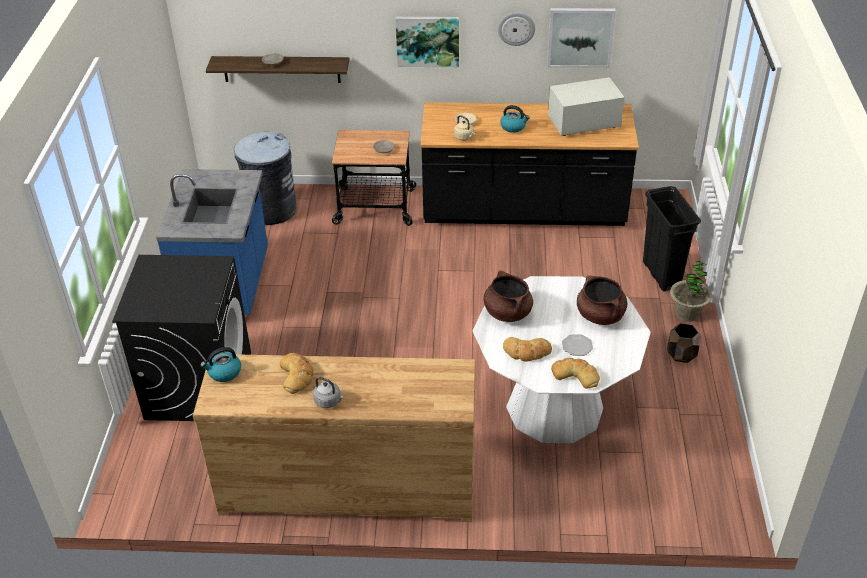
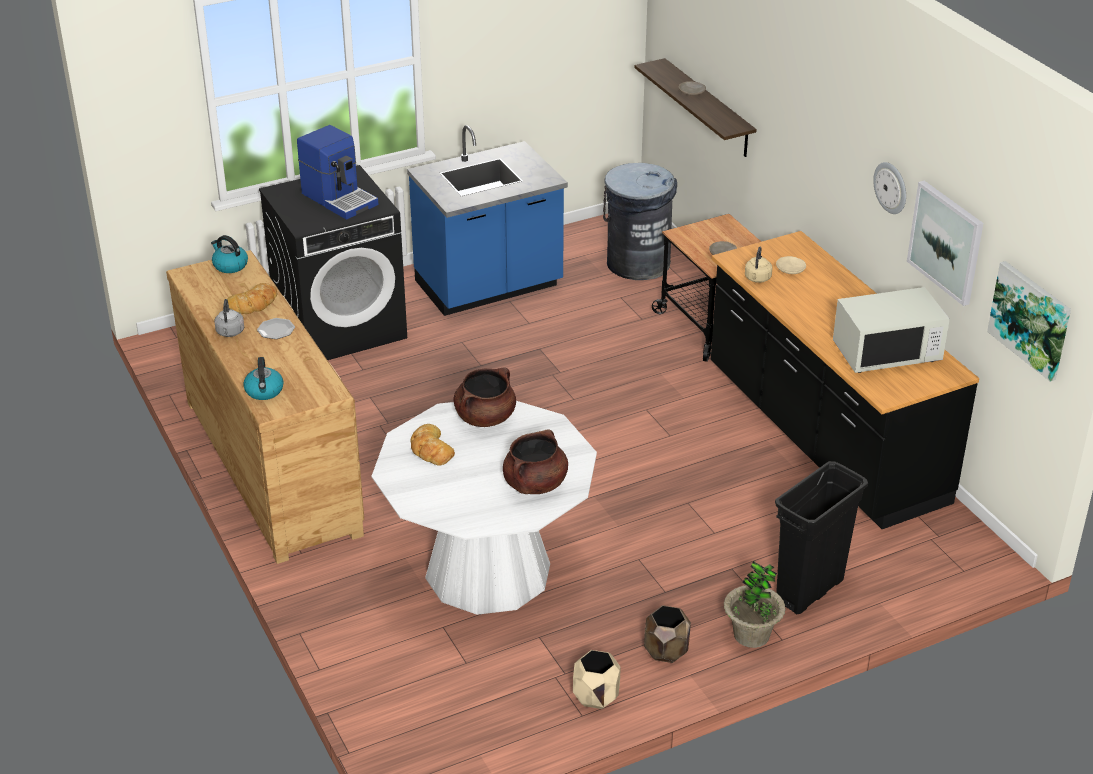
camera: 60 degrees right, 5 degrees down
picture [396,17,459,67] -> picture moved to [987,261,1071,382]
kettle [500,105,530,133] -> kettle moved to [243,357,284,400]
white microwave [548,77,625,136] -> white microwave turned 120 degrees clockwise [833,287,950,373]
bread [551,358,600,389] -> none
plate [562,334,593,356] -> plate moved to [257,318,295,339]
none -> coffee machine [297,125,379,220]
none -> beige planter [573,650,621,709]

